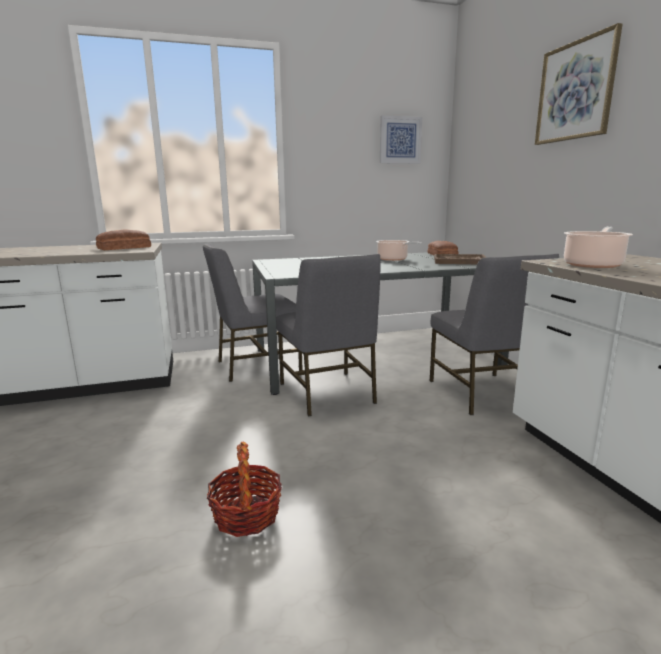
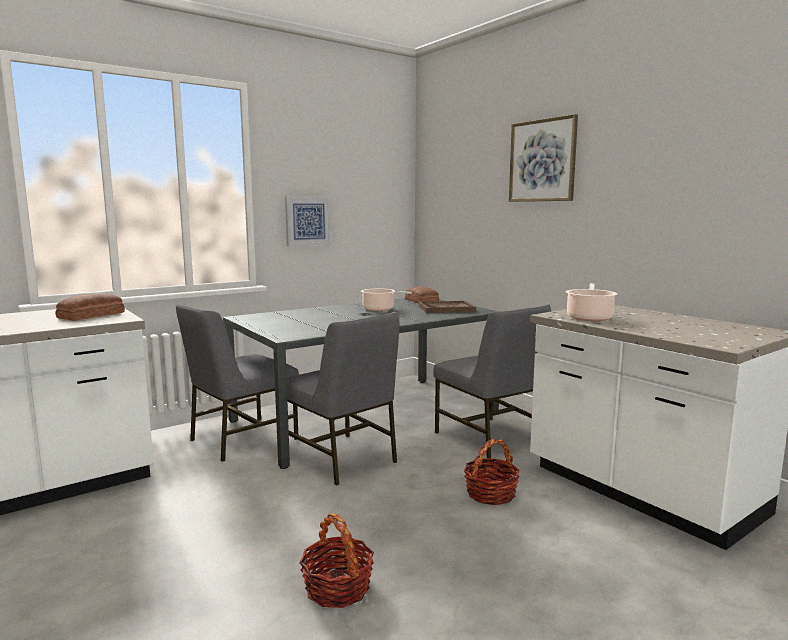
camera: 20 degrees left, 5 degrees down
picture [380,115,422,164] -> picture moved to [285,196,331,246]
none -> basket [464,439,520,505]

